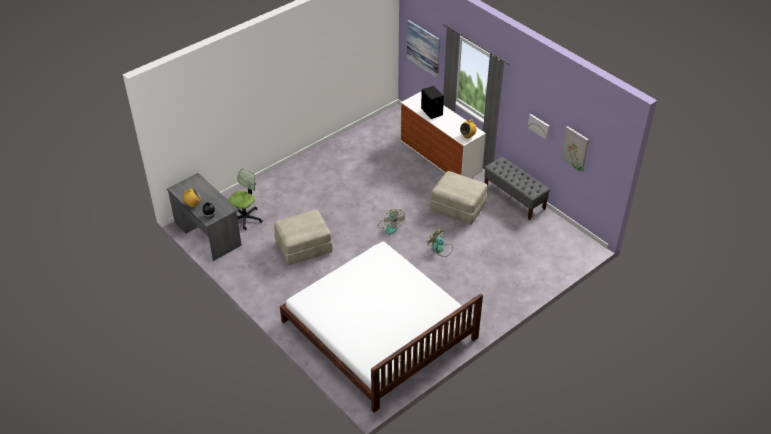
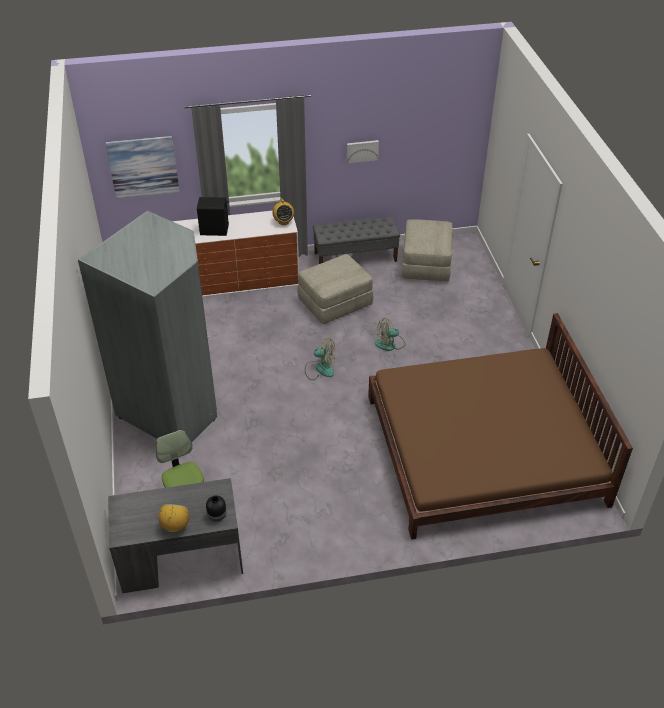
camera: 60 degrees left, 0 degrees up
beige ottoman [274,210,333,265] -> beige ottoman moved to [402,219,453,281]
white bed [280,242,483,412] -> brown bed [368,313,633,540]
picture [561,126,589,172] -> none
none -> grey wardrobe [78,211,217,443]

